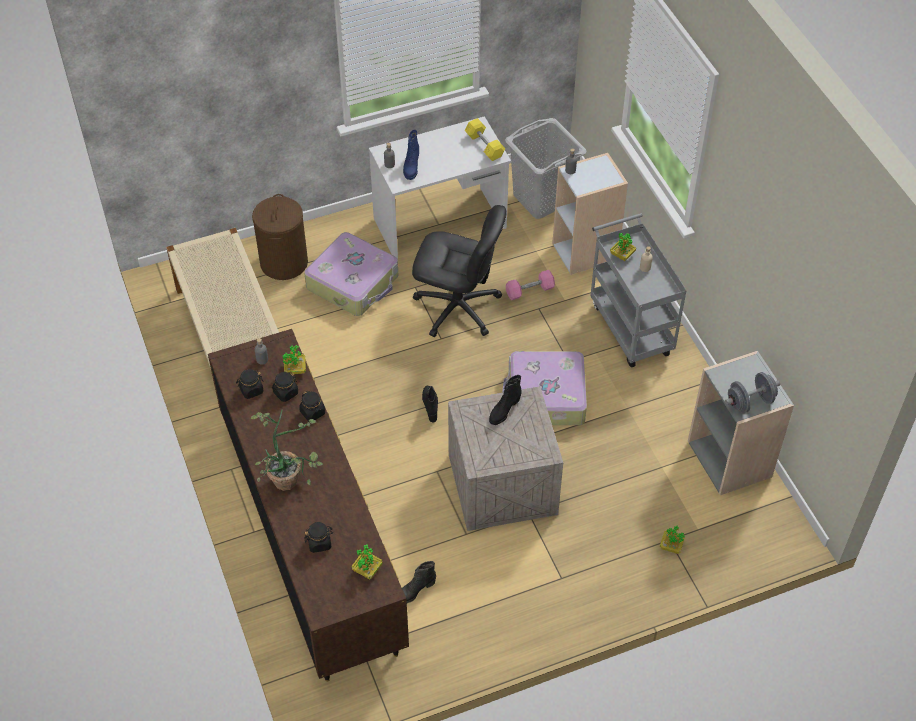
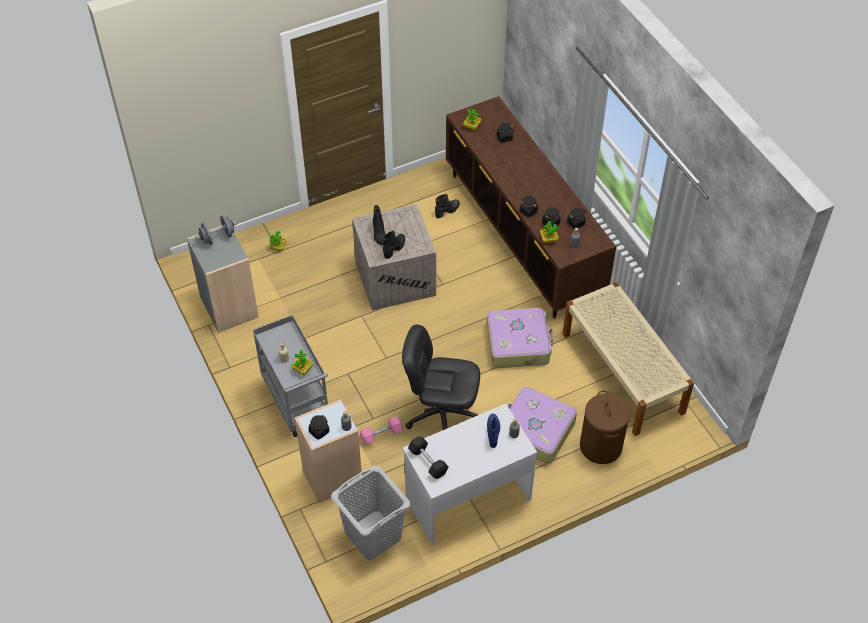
camera: 175 degrees right, 0 degrees up
potted plant [251,410,323,491] -> none
black boot [422,386,438,423] -> black boot moved to [373,205,385,245]
yellow dumbbell [464,118,505,161] -> black dumbbell [408,436,449,479]
suitcase [502,351,587,425] -> suitcase moved to [487,308,553,368]
none -> black jar [308,415,329,439]

